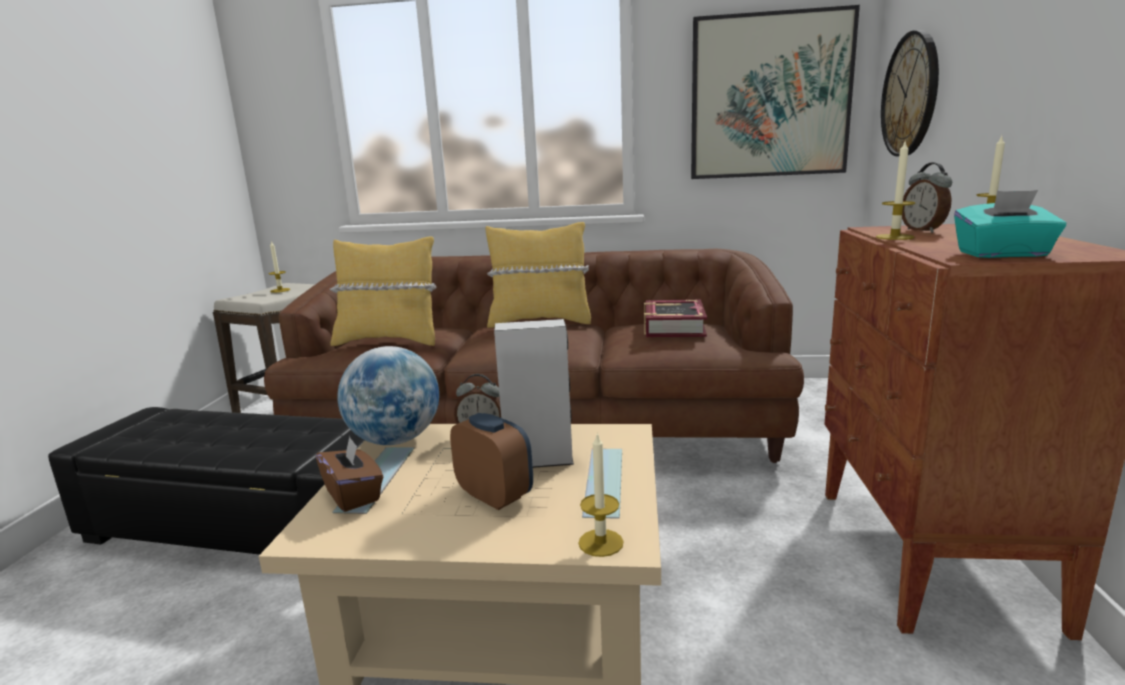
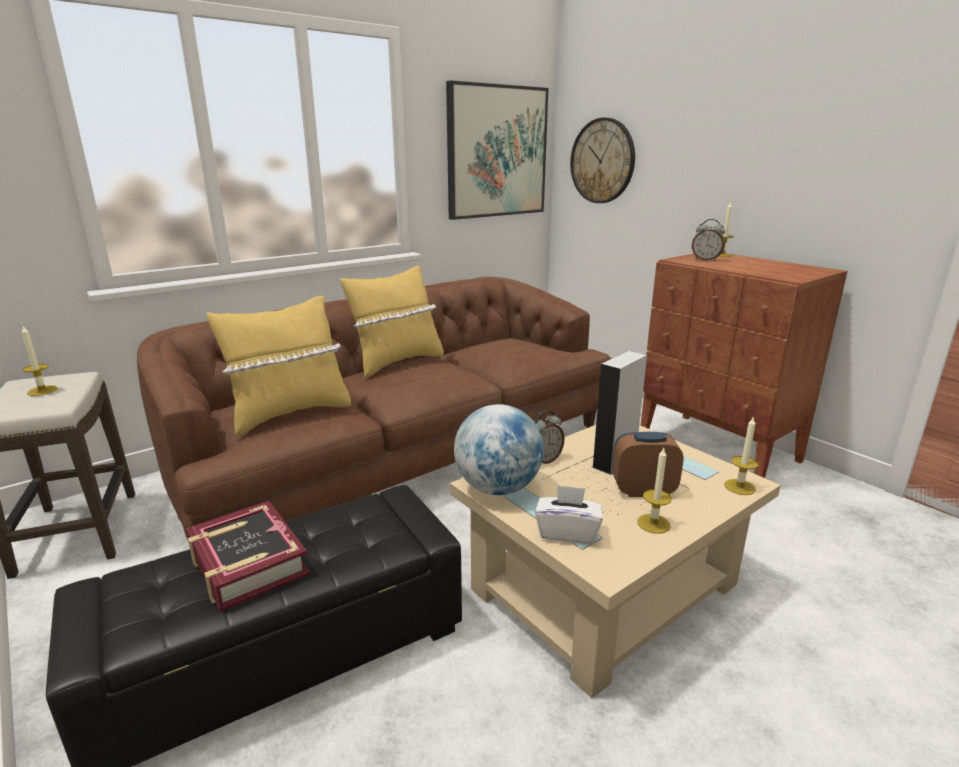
camera: 45 degrees left, 5 degrees up
brown tissue box [316,436,383,512] -> white tissue box [535,485,602,544]
book [644,299,707,337] -> book moved to [186,501,310,612]
candle [876,139,915,240] -> candle moved to [637,448,672,534]
turquoise tissue box [954,190,1066,258] -> none

